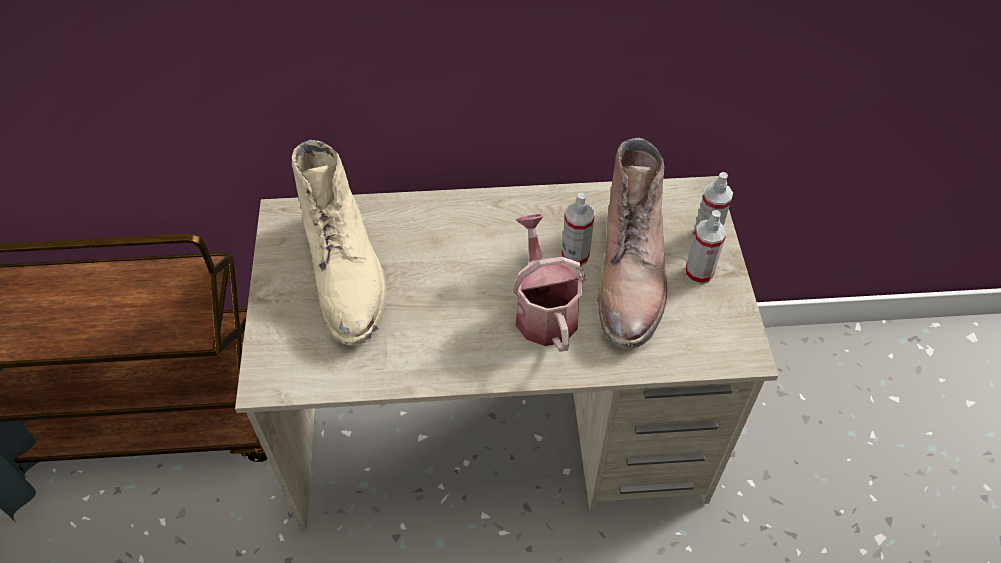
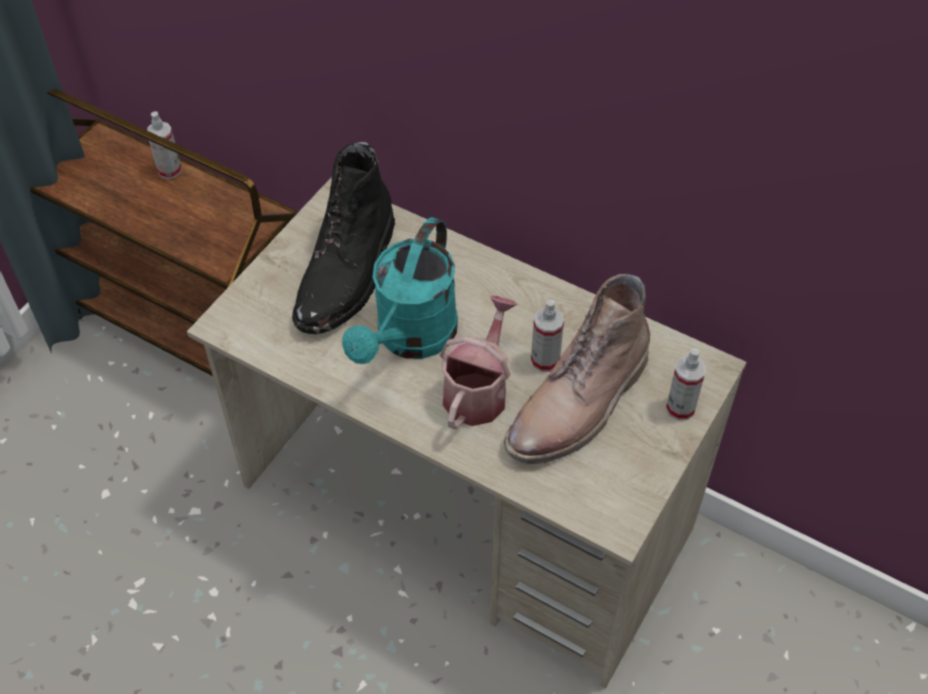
camera: 35 degrees right, 0 degrees up
beige boot [292,140,387,346] -> black boot [292,142,395,334]
spray bottle [685,210,726,285] -> spray bottle moved to [147,111,182,179]
none -> turquoise watering can [342,217,458,364]

